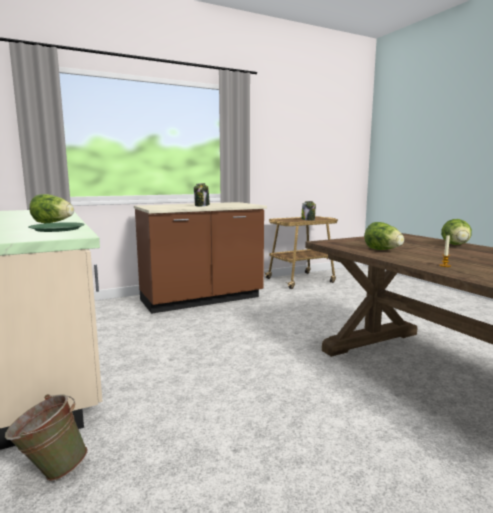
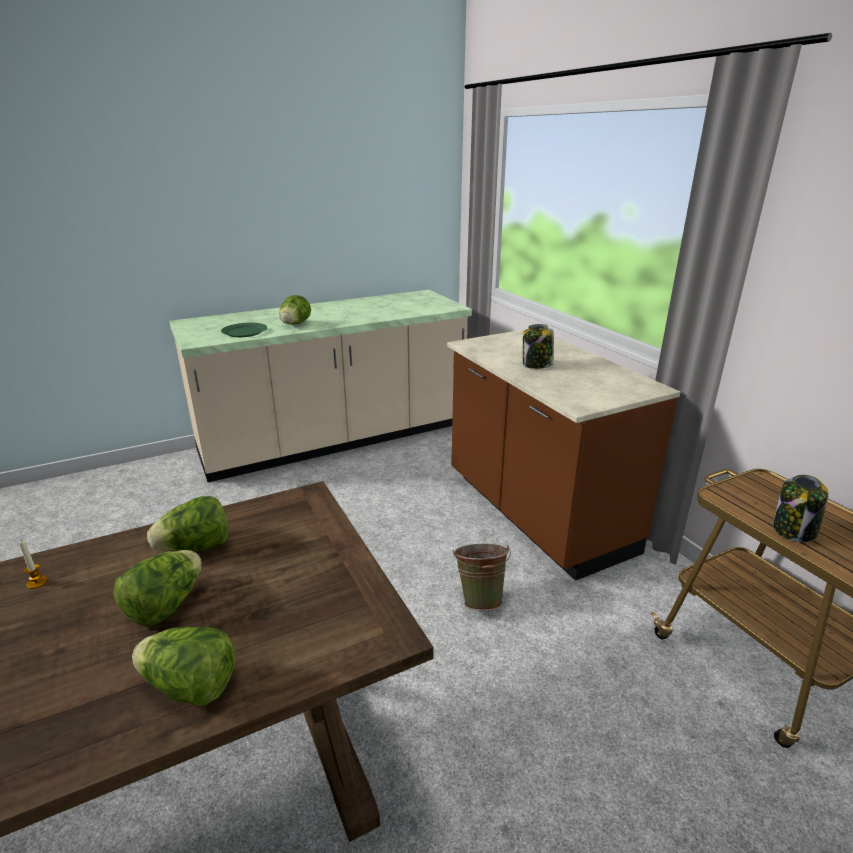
camera: 90 degrees right, 15 degrees up
green bucket [5,394,88,481] -> green bucket moved to [453,544,511,611]
none -> lettuce [113,550,202,626]

